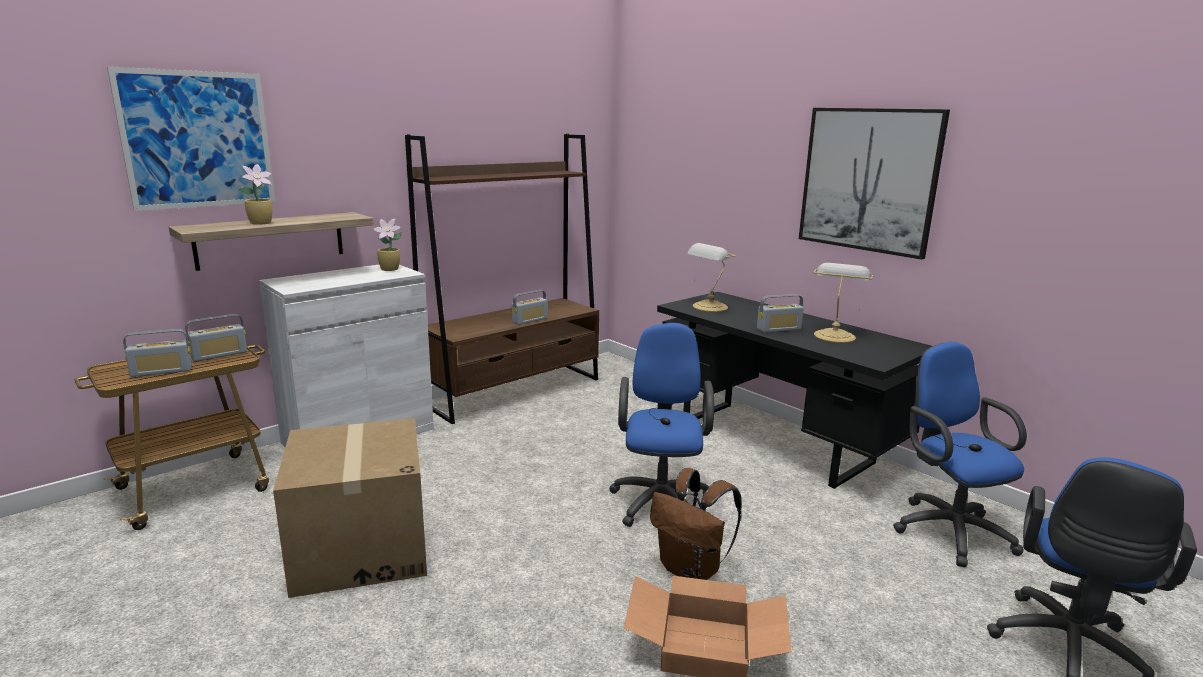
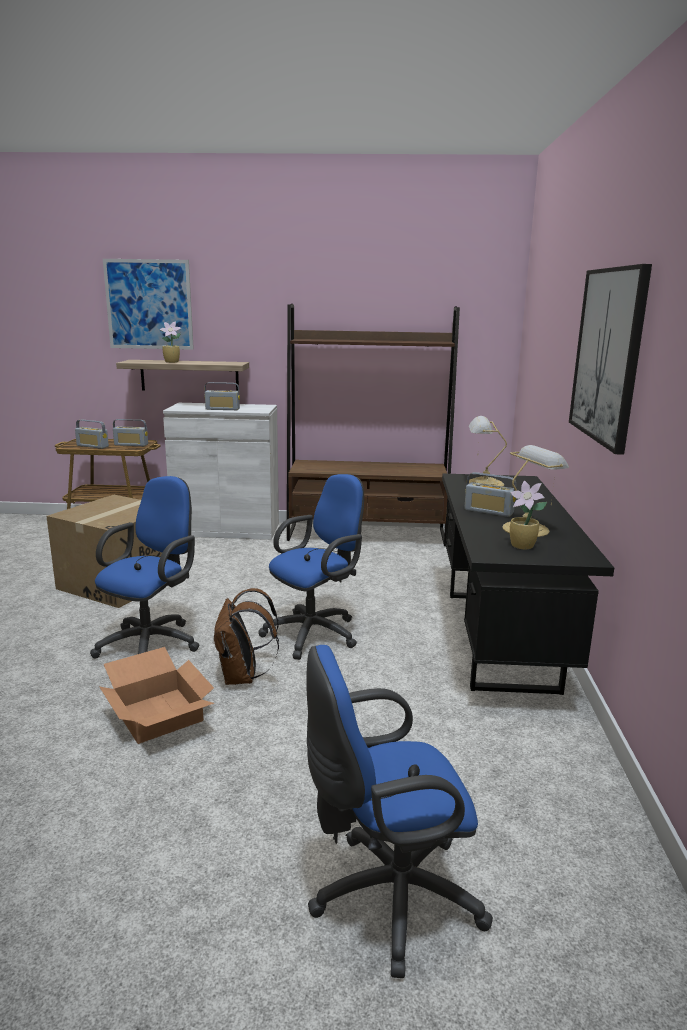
camera: 45 degrees right, 0 degrees up
potted plant [373,219,402,271] -> potted plant moved to [510,481,547,549]
radio [512,290,547,325] -> radio moved to [204,382,240,410]
blue office chair [893,342,1027,567] -> blue office chair moved to [90,476,200,659]

